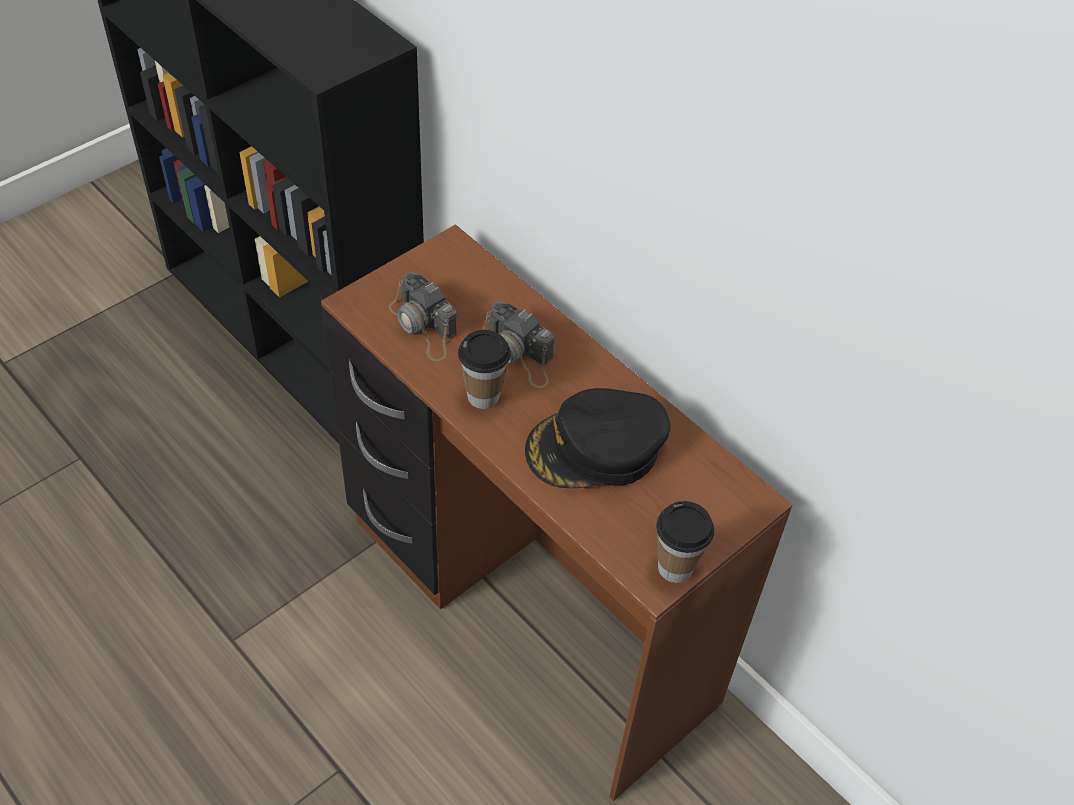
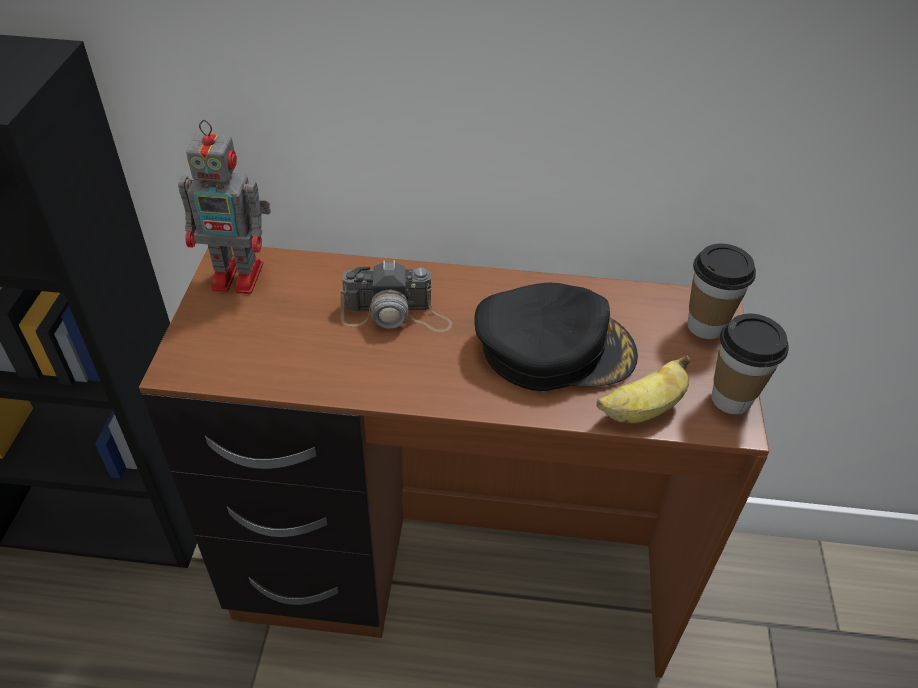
camera: 40 degrees left, 5 degrees down
camera [389,272,457,361] -> none
cup [458,330,511,409] -> cup moved to [687,244,756,339]
black cap [525,388,670,488] -> black cap turned 120 degrees counterclockwise [475,283,638,391]
none -> toy robot [178,120,271,294]
none -> banana [597,355,690,423]

